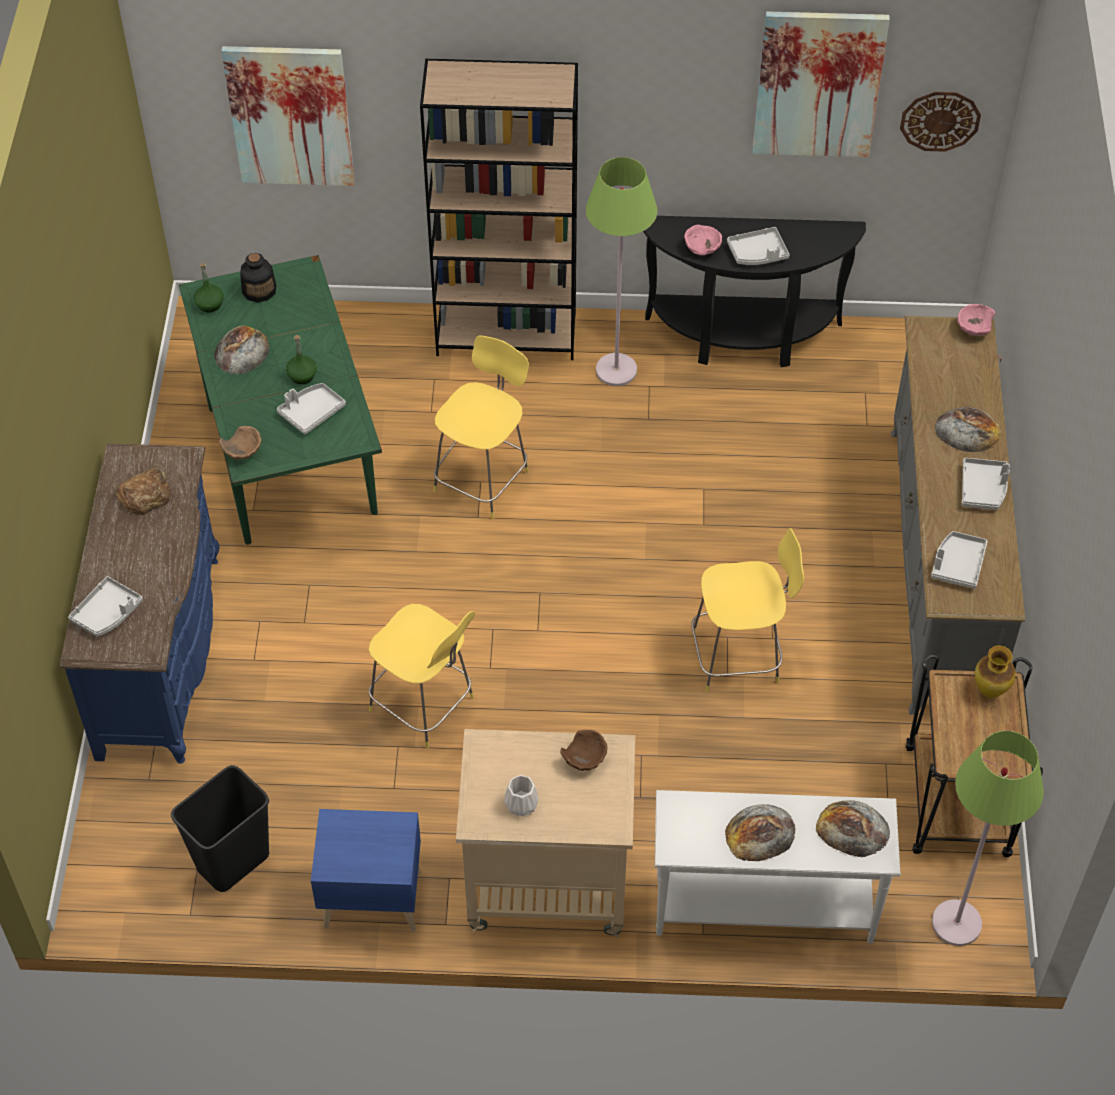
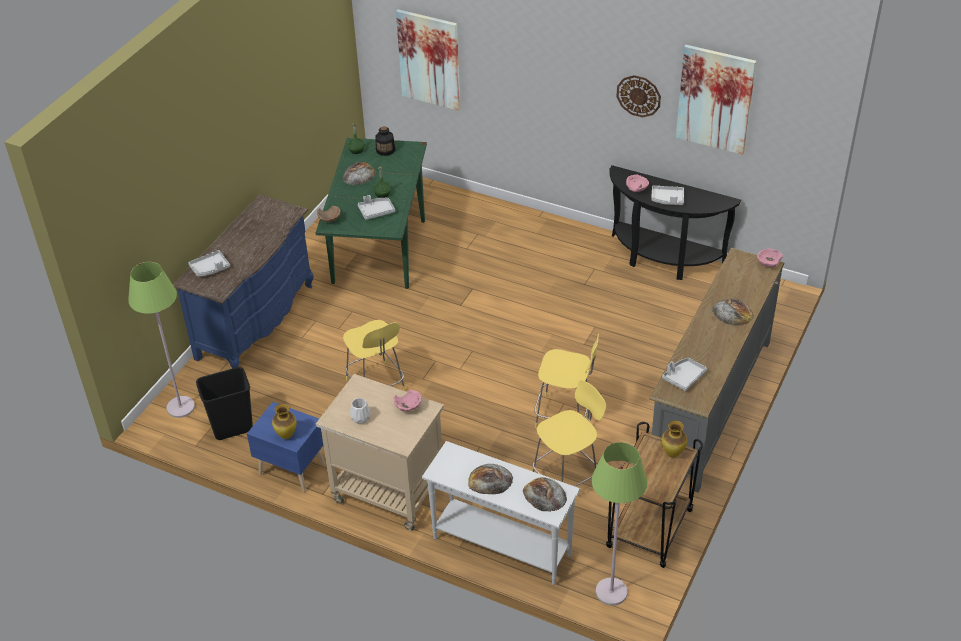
camera: 25 degrees right, 10 degrees down
bread [116,468,172,515] -> none
beige bookcase [420,59,578,360] -> none
yellow stool [433,335,529,519] -> yellow stool moved to [533,380,606,487]
brown bowl [560,730,607,771] -> pink bowl [393,390,421,411]
green floor lamp [586,157,657,386] -> green floor lamp moved to [128,262,195,418]
wall clock [900,92,981,152] -> wall clock moved to [616,75,661,117]
grey tray [962,458,1010,510] -> none
none -> vase [272,404,297,439]

